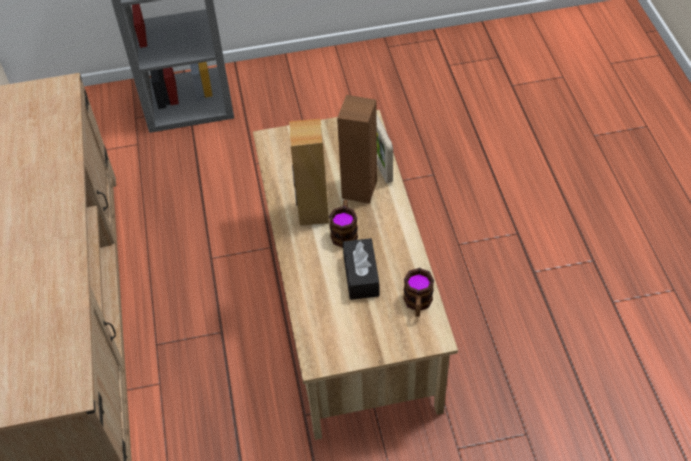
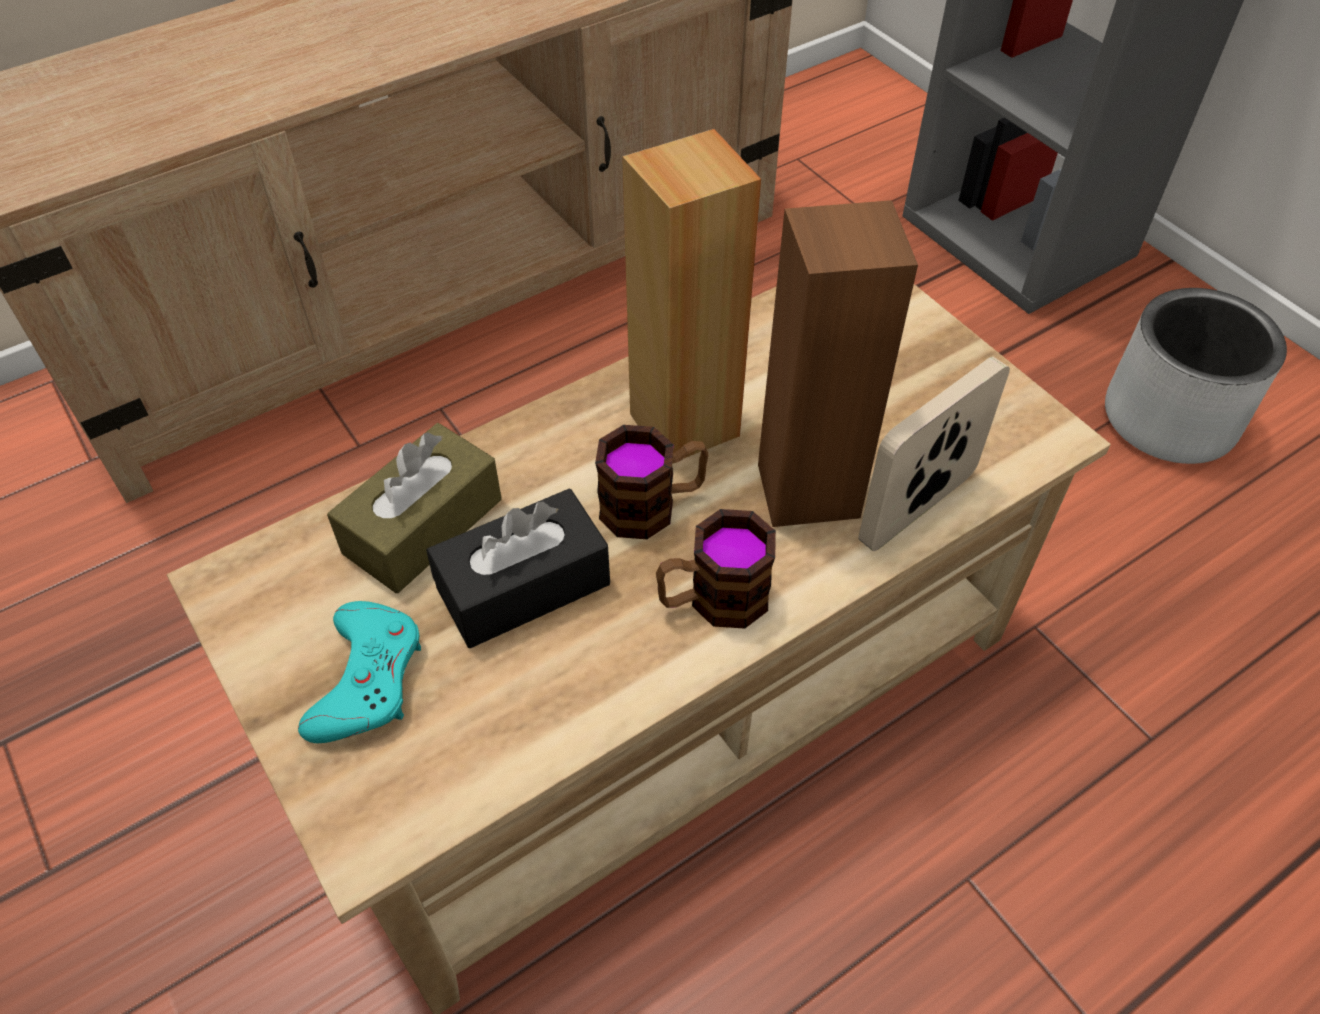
camera: 65 degrees right, 0 degrees up
mug [403,268,434,317] -> mug moved to [656,509,776,629]
none -> turquoise game controller [298,601,421,743]
none -> brown tissue box [327,423,502,593]
none -> grey planter [1105,288,1287,464]

